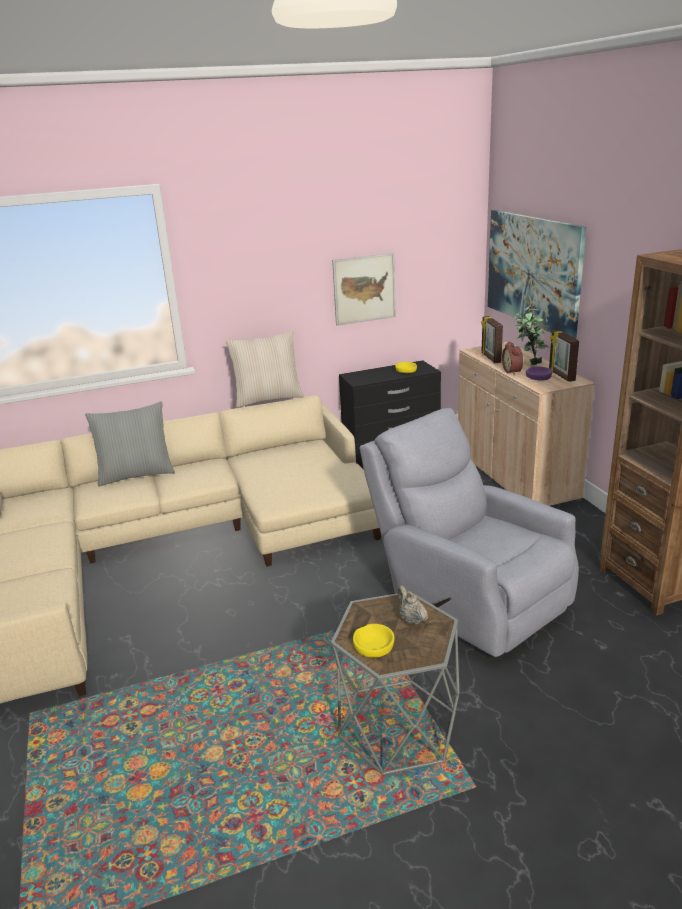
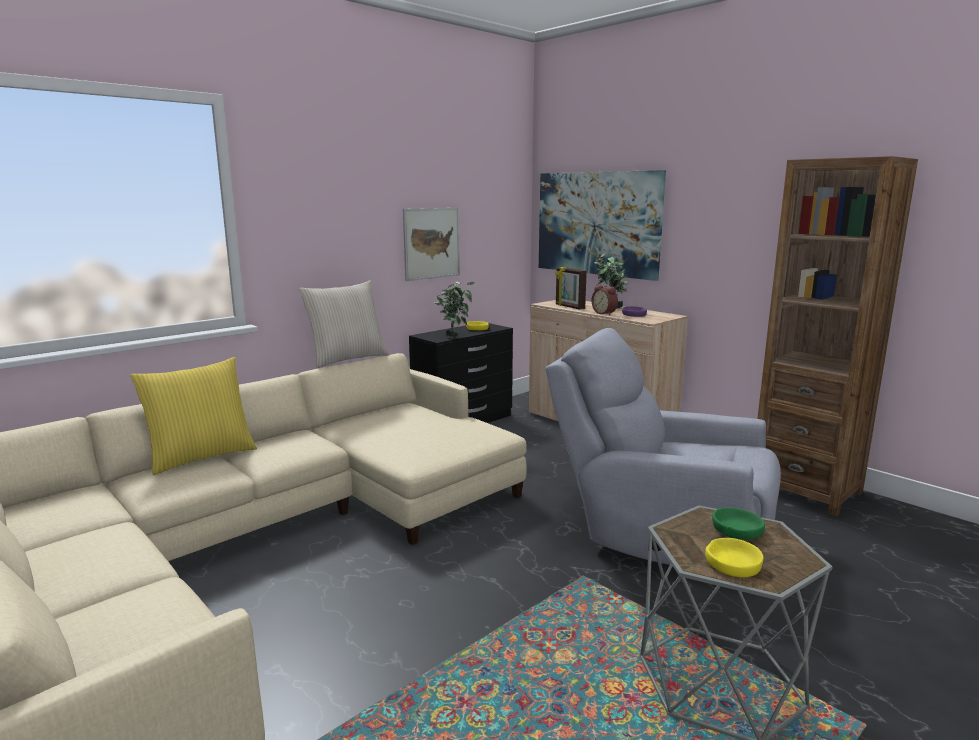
camera: 25 degrees left, 10 degrees down
grey pillow [85,401,175,487] -> yellow pillow [130,357,257,475]
beige teapot [398,585,428,624] -> green bowl [712,508,765,540]
picture frame [549,330,579,382] -> none
none -> potted plant [434,281,474,337]

